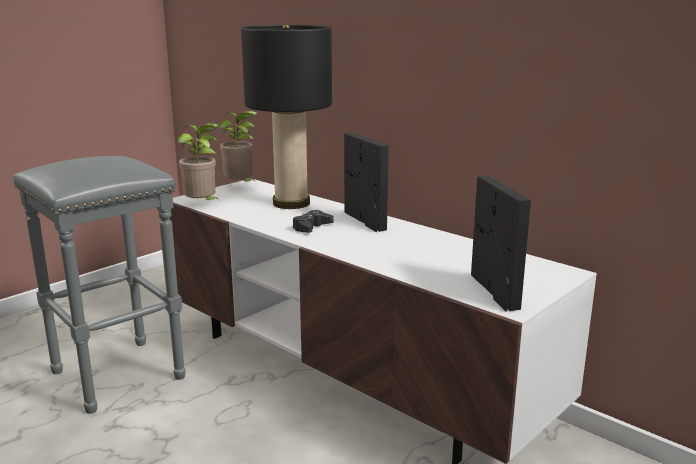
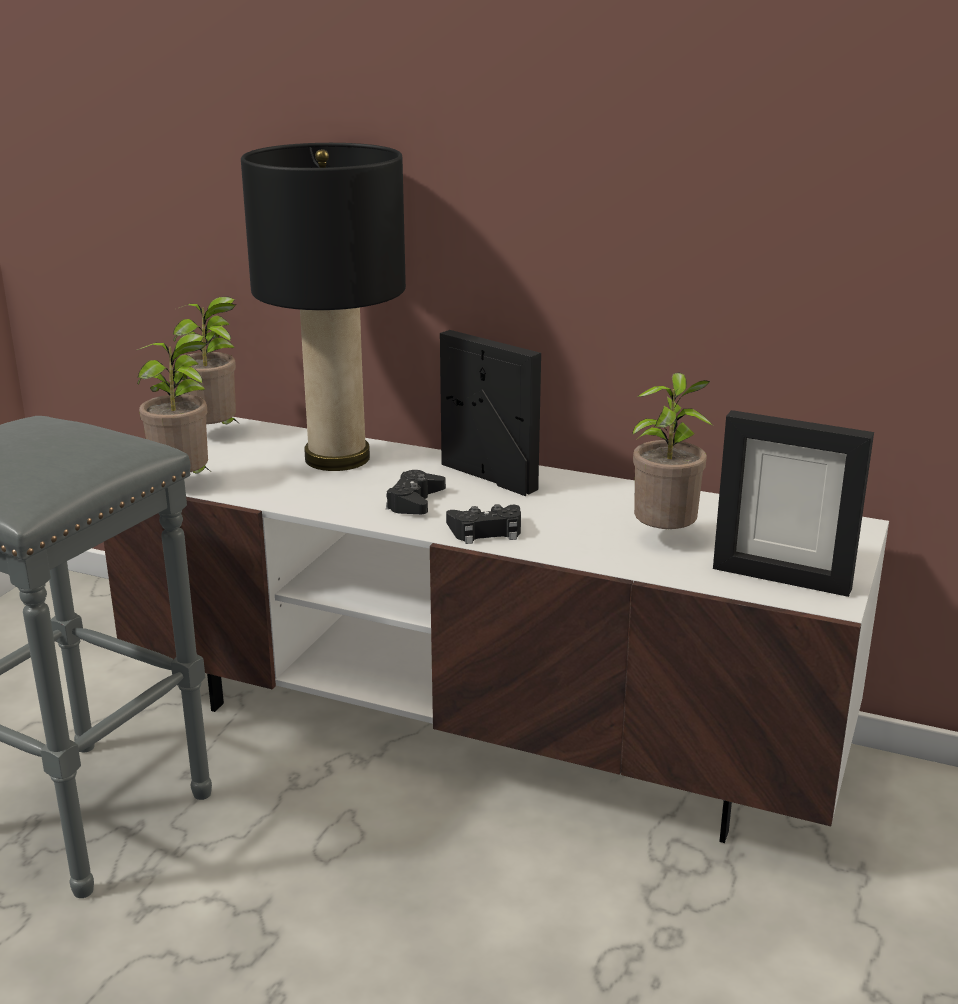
camera: 20 degrees left, 5 degrees up
picture frame [471,175,531,312] -> picture frame turned 150 degrees clockwise [713,410,874,597]
none -> black game controller [446,504,521,544]
none -> potted plant [632,372,713,529]

